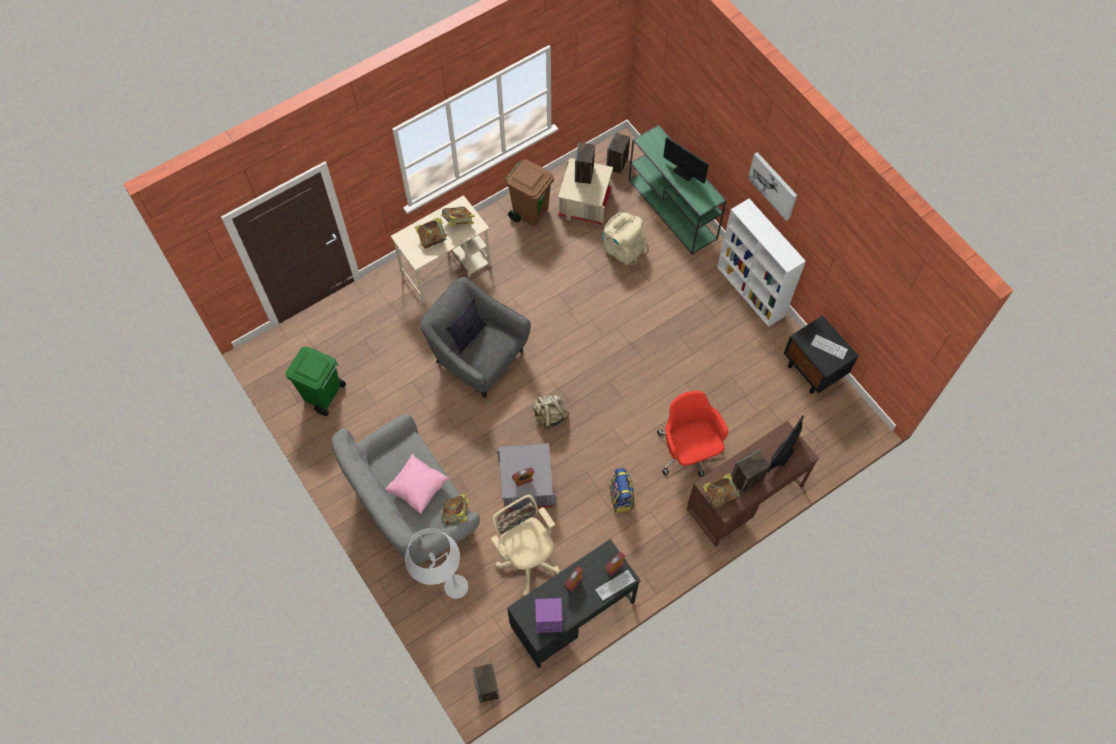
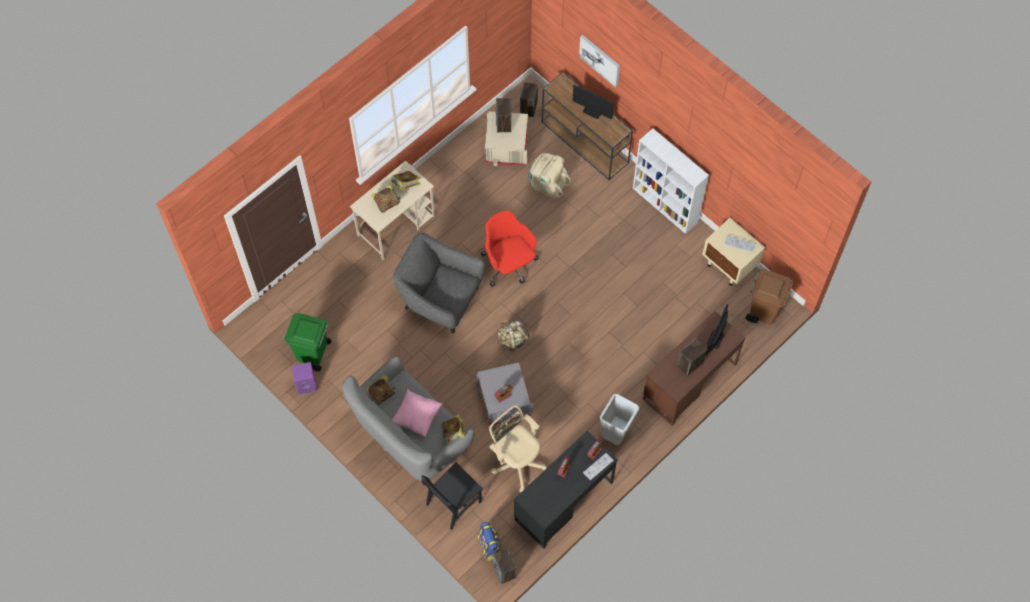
camera: 10 degrees left, 0 degrees up
white floor lamp [405,528,468,599] -> black chair [421,462,483,530]
pillow [446,299,487,354] -> none
brown trash can [505,159,554,226] -> brown trash can moved to [746,269,793,325]
purple speaker [535,598,562,633] -> purple speaker moved to [291,362,317,395]
backpack [609,468,635,513] -> backpack moved to [478,522,502,561]
green console table [629,125,727,254] -> brown console table [542,72,633,180]
red office chair [657,391,729,477] -> red office chair moved to [481,211,538,287]
book [703,473,741,508] -> book moved to [365,374,396,405]
picture [748,152,797,221] -> picture moved to [579,35,620,87]
black nightstand [784,315,858,394] -> beige nightstand [702,218,765,285]
none -> grey trash can [600,394,639,445]

